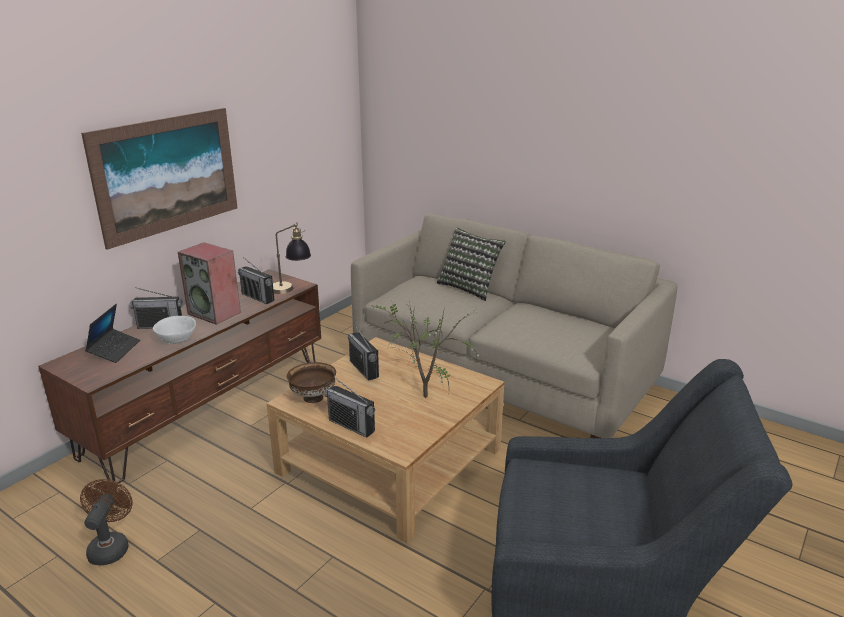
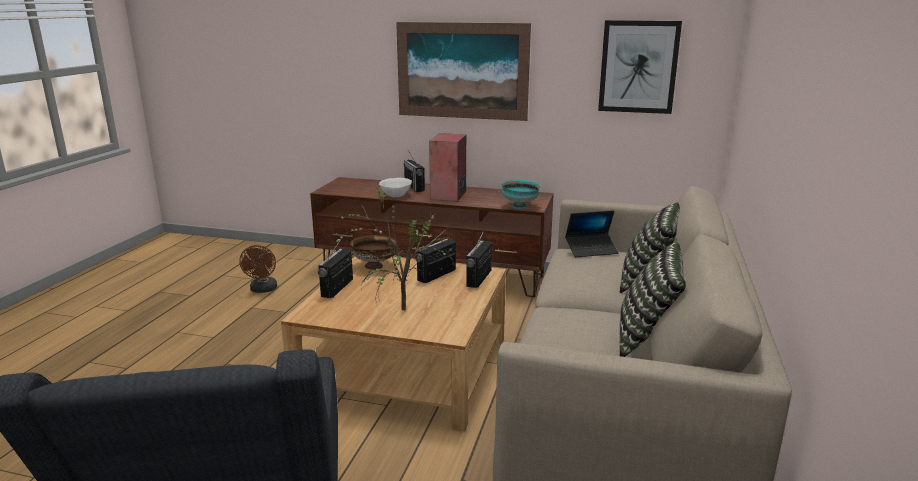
camera: 70 degrees right, 5 degrees down
brown fan [80,479,133,565] -> brown fan turned 105 degrees clockwise [239,245,277,293]
laptop [85,304,140,363] -> laptop moved to [565,210,619,257]
radio [238,257,275,304] -> radio moved to [466,229,492,288]
table lamp [273,222,311,294] -> turquoise bowl [501,180,541,209]
none -> picture [598,20,682,114]
none -> pillow [620,242,686,357]

